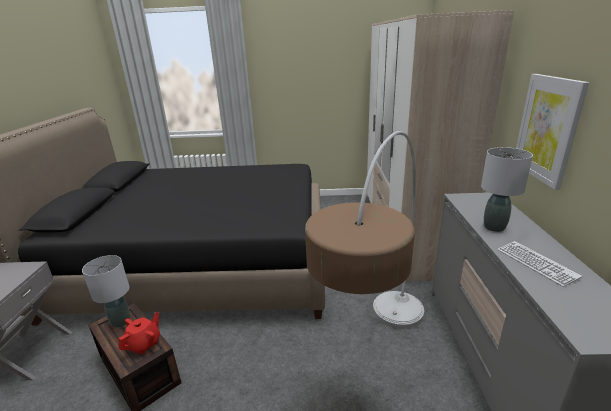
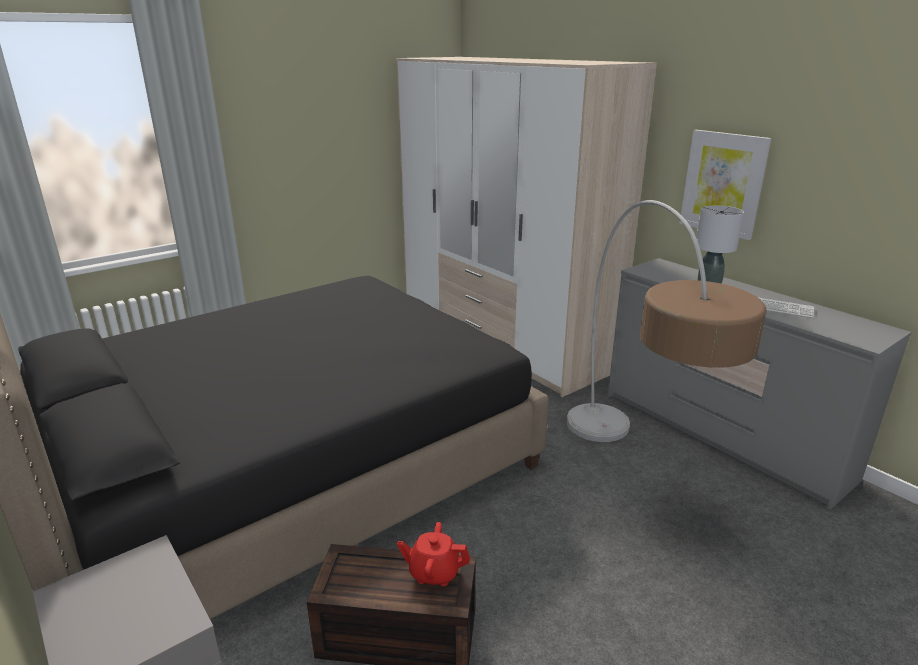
camera: 40 degrees left, 0 degrees up
grey table lamp [82,255,130,328] -> none
red teapot [118,312,160,354] -> red teapot turned 75 degrees counterclockwise [397,522,470,586]

